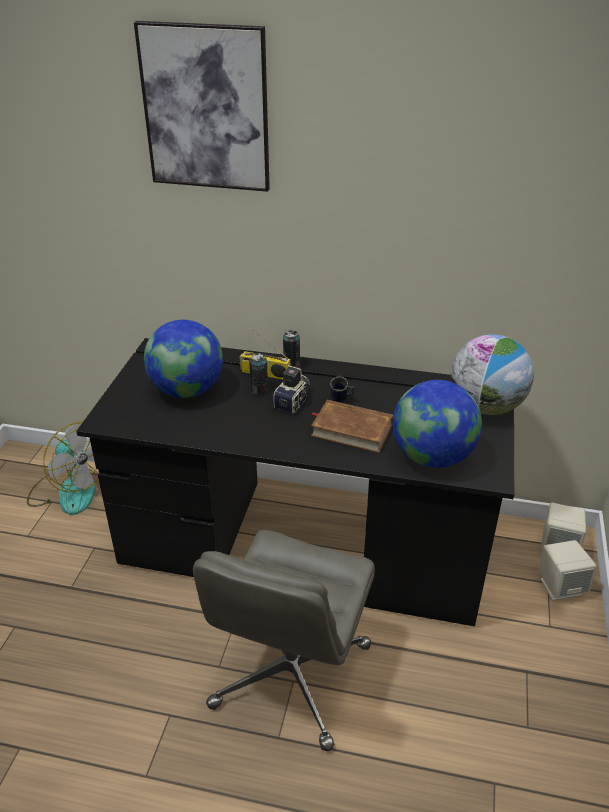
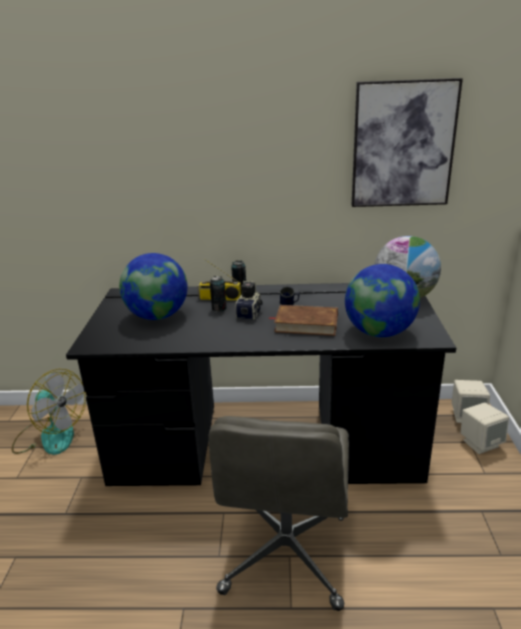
camera: 10 degrees left, 10 degrees down
picture [134,21,270,192] -> picture moved to [352,78,463,207]

